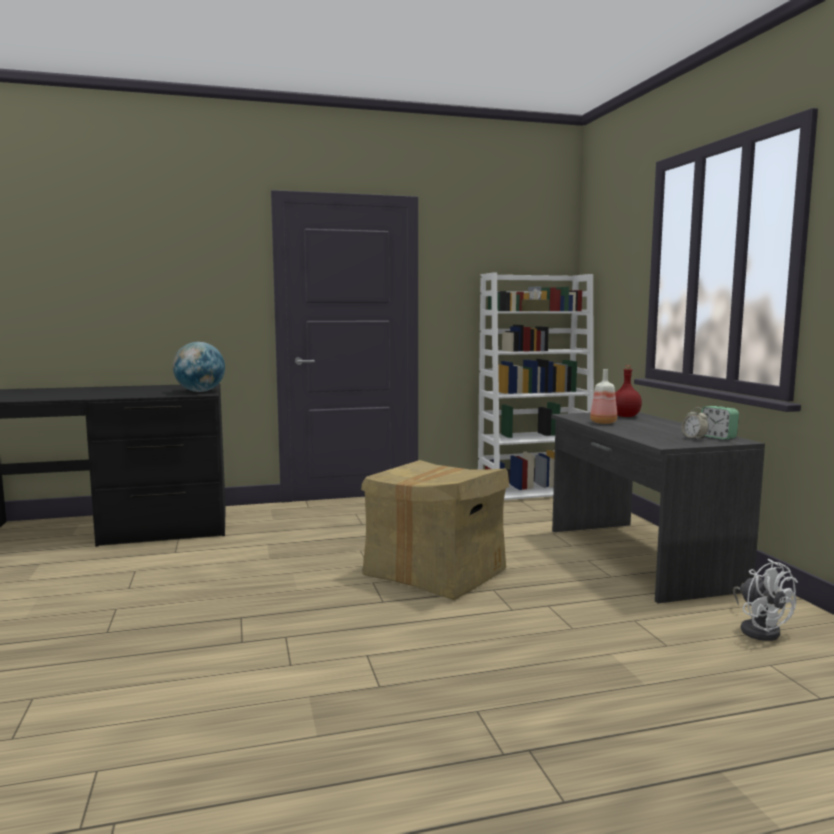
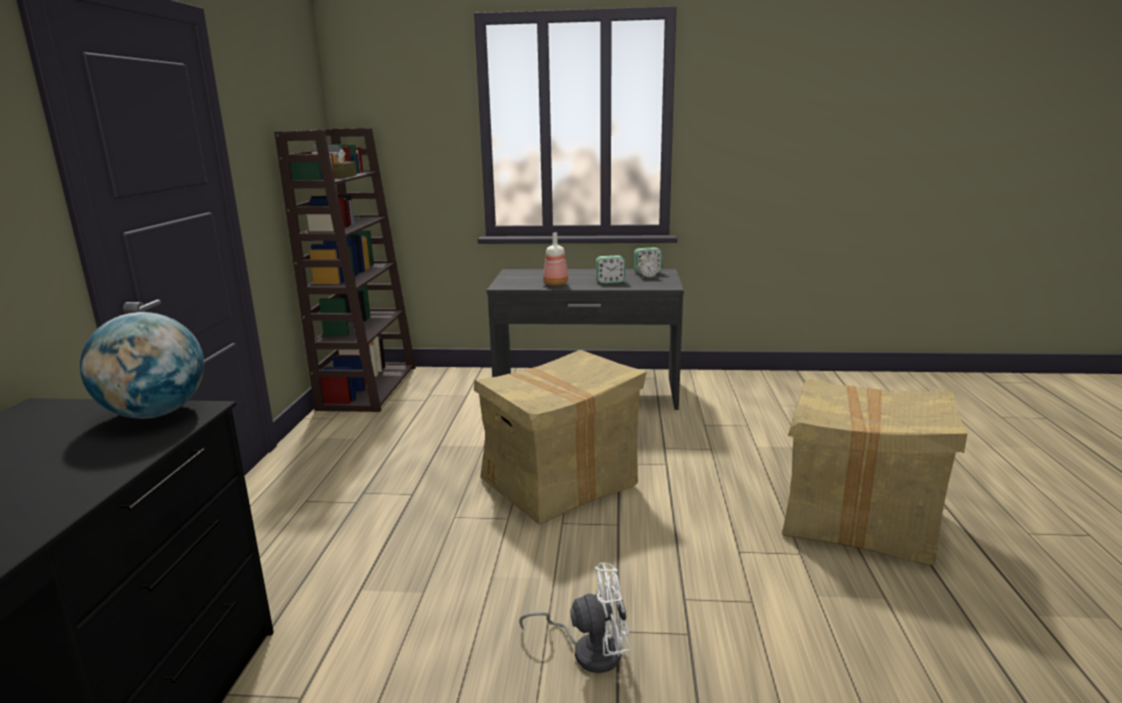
camera: 70 degrees left, 10 degrees up
white bookcase [478,272,594,500] -> brown bookcase [274,128,416,412]
red bottle [615,365,642,417] -> none
white fan [733,559,798,641] -> white fan moved to [519,563,630,673]
none -> alarm clock [596,255,625,283]
none -> cardboard box [782,378,967,566]

